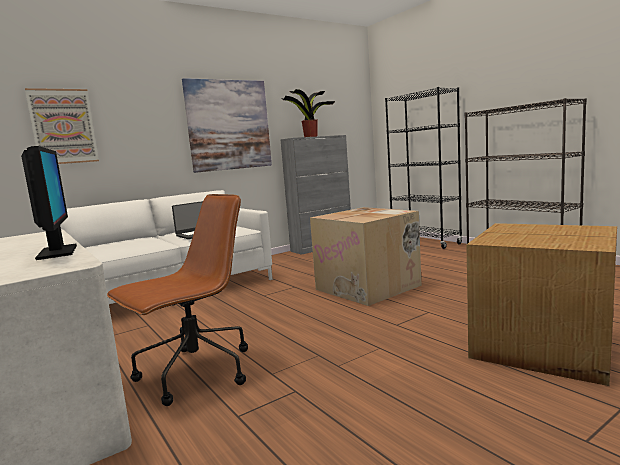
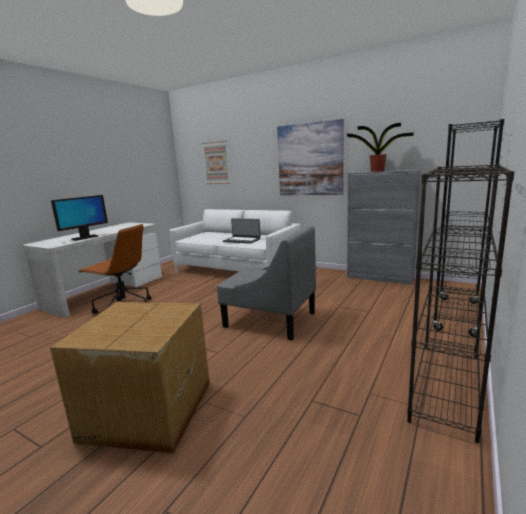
camera: 65 degrees right, 5 degrees up
cardboard box [310,207,421,306] -> grey armchair [217,226,316,340]

